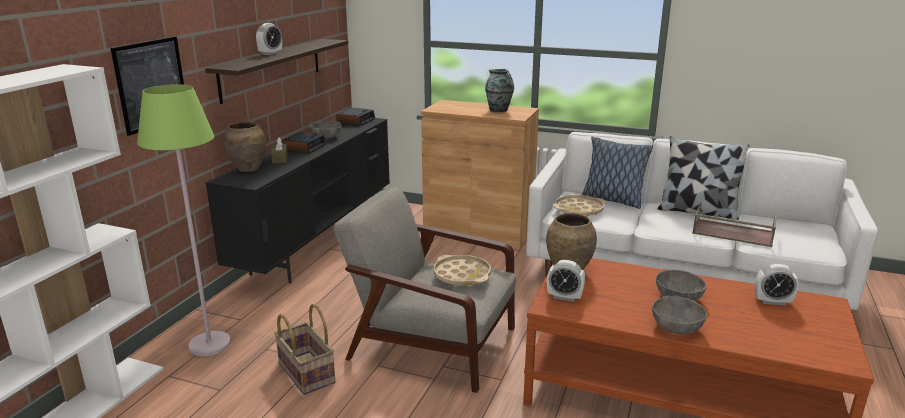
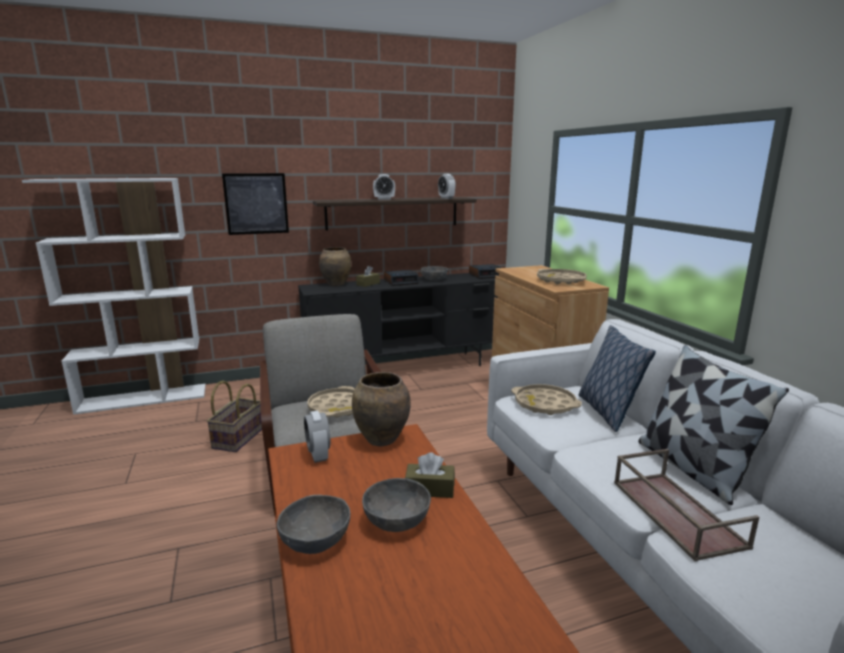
camera: 50 degrees right, 5 degrees down
green floor lamp [137,84,231,356] -> none
vase [485,69,514,112] -> beige tray [537,269,587,284]
alarm clock [755,264,799,306] -> alarm clock moved to [438,174,456,199]
none -> brown tissue box [405,453,455,498]

